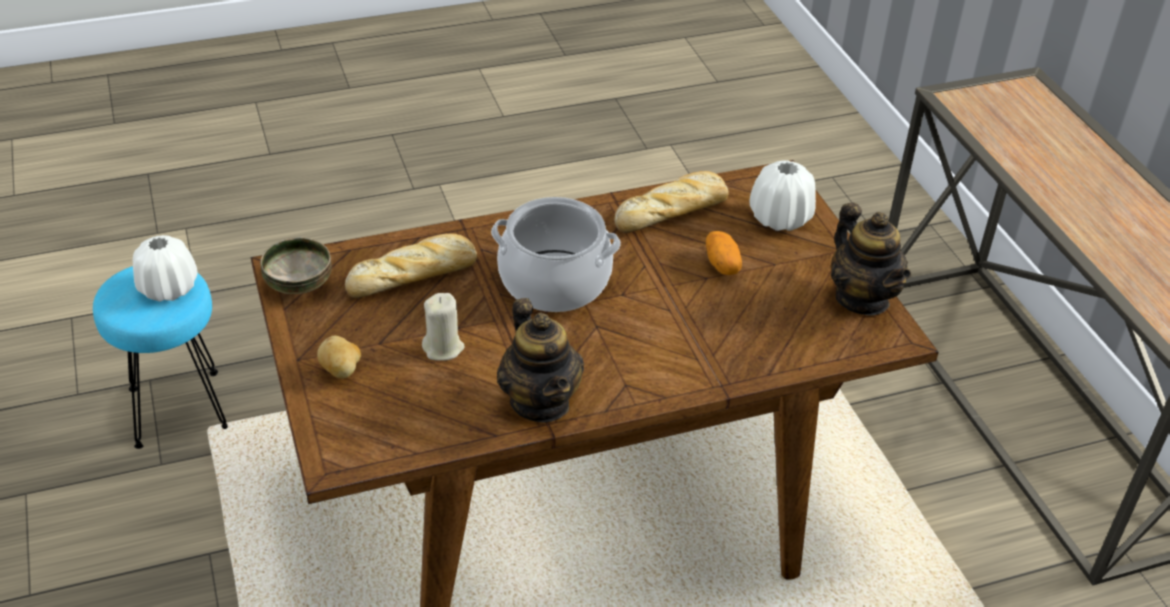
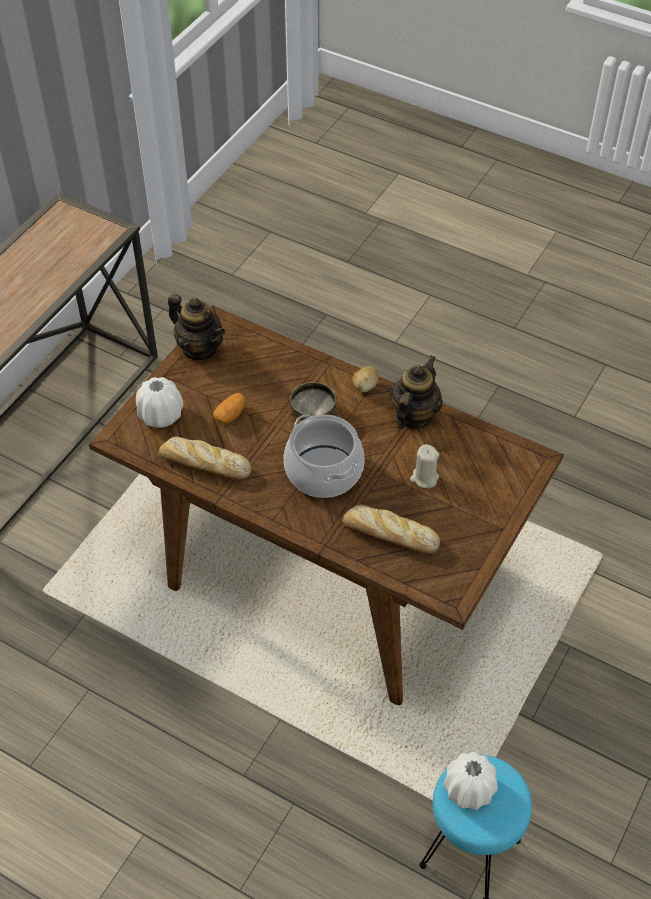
camera: 130 degrees left, 10 degrees up
bowl [260,237,332,294] -> bowl moved to [290,382,336,420]
potato [317,336,361,379] -> potato moved to [352,366,379,392]
teapot [831,202,911,315] -> teapot turned 105 degrees clockwise [168,294,225,360]

